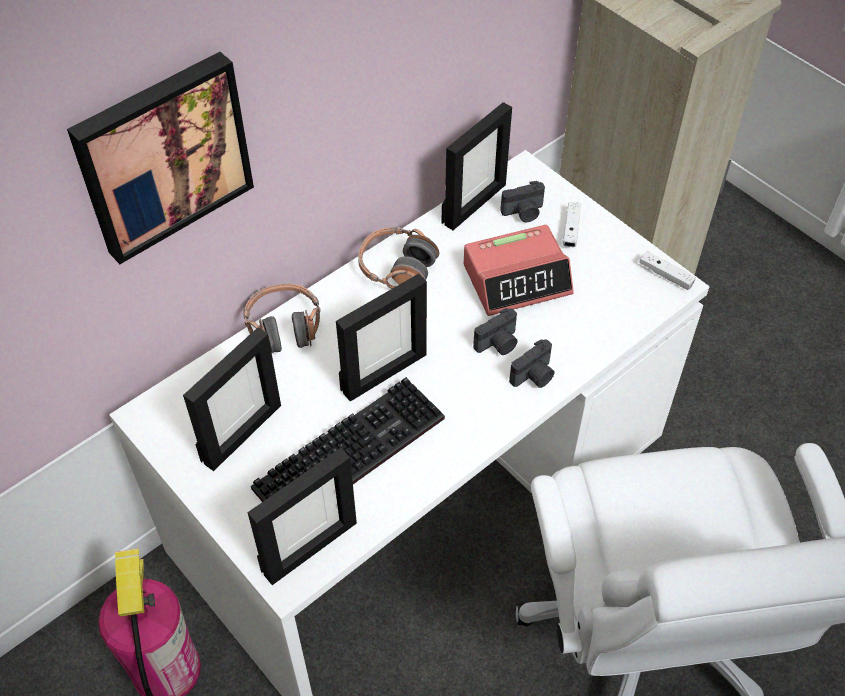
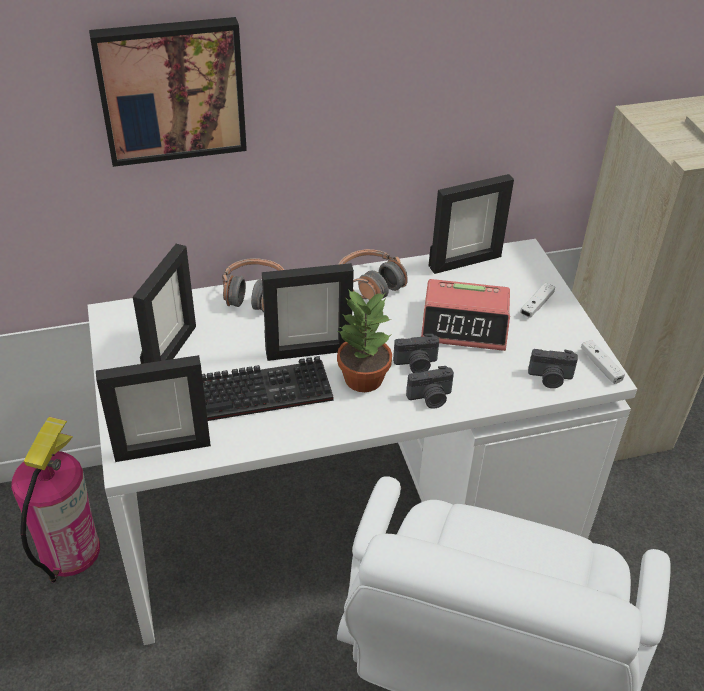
camera: 25 degrees right, 10 degrees down
picture frame [183,327,281,471] -> picture frame turned 45 degrees counterclockwise [133,244,196,364]
camera [500,181,545,223] -> camera moved to [528,349,578,388]
none -> potted plant [337,289,392,392]

